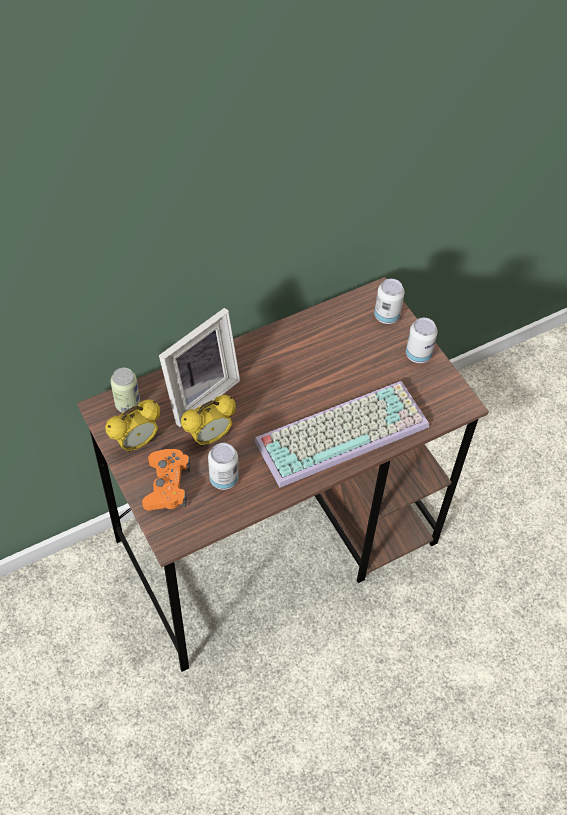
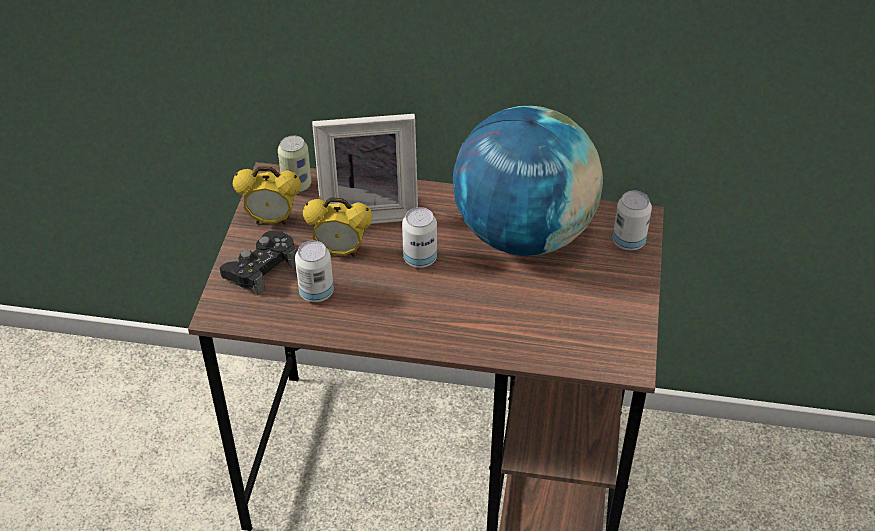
camera: 40 degrees right, 10 degrees down
orange game controller [142,449,190,510] -> black game controller [220,231,296,295]
keyboard [254,381,429,487] -> none
can [406,318,438,363] -> can moved to [402,207,437,268]
none -> globe [453,106,603,256]

